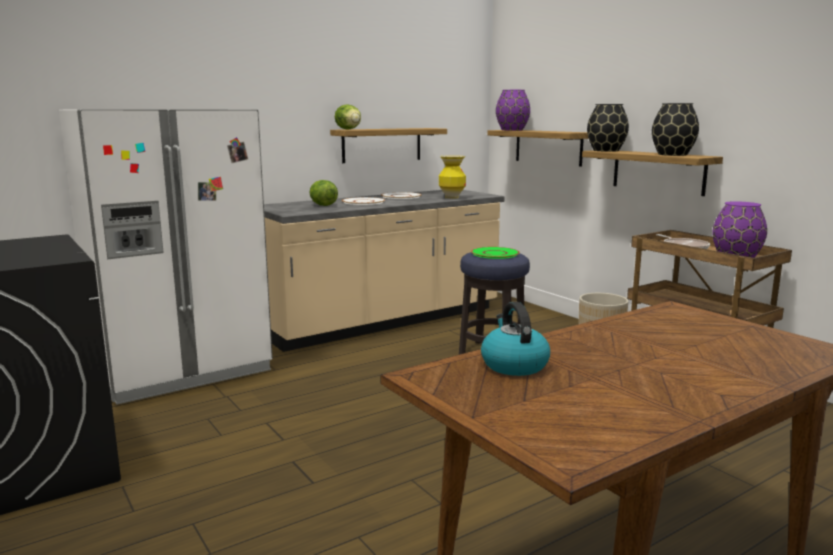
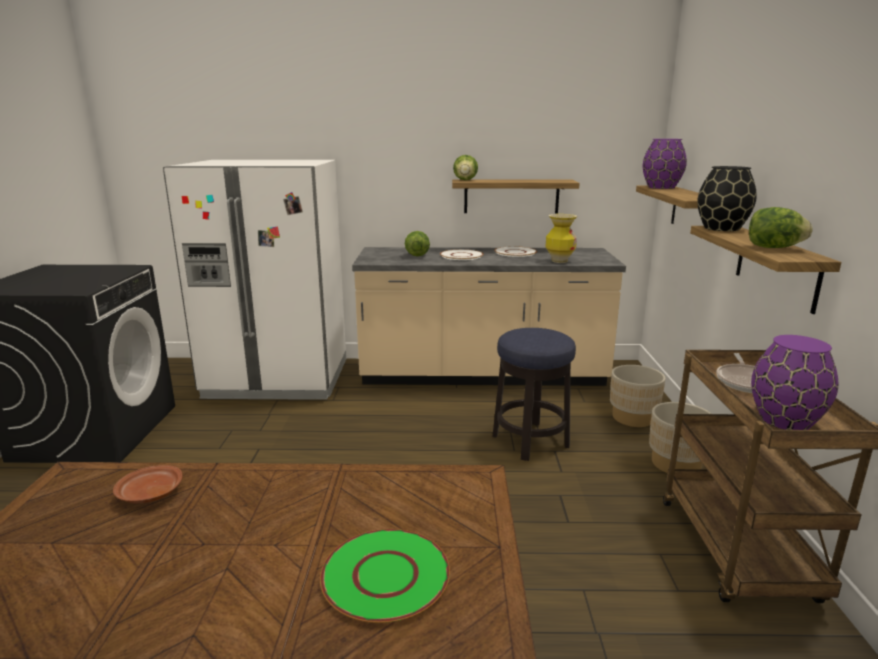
camera: 35 degrees right, 5 degrees up
green plate [471,247,520,259] -> green plate moved to [320,529,450,623]
kettle [481,302,550,376] -> brown plate [113,465,183,503]
black vase [652,103,699,156] -> lettuce [749,207,813,248]
none -> beige planter [610,365,666,427]

